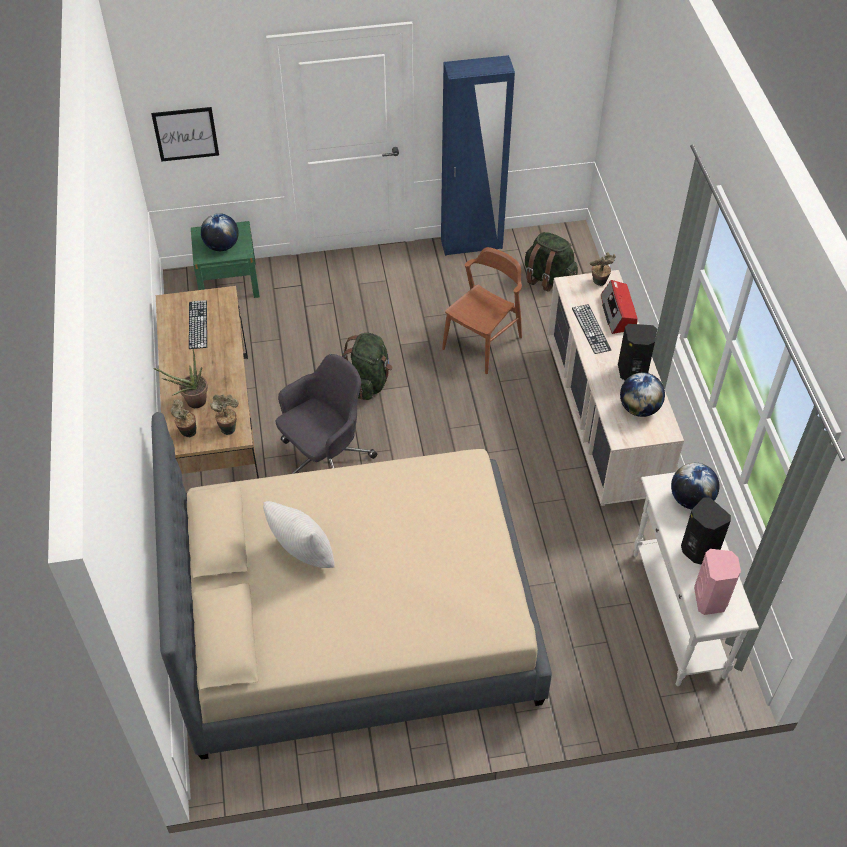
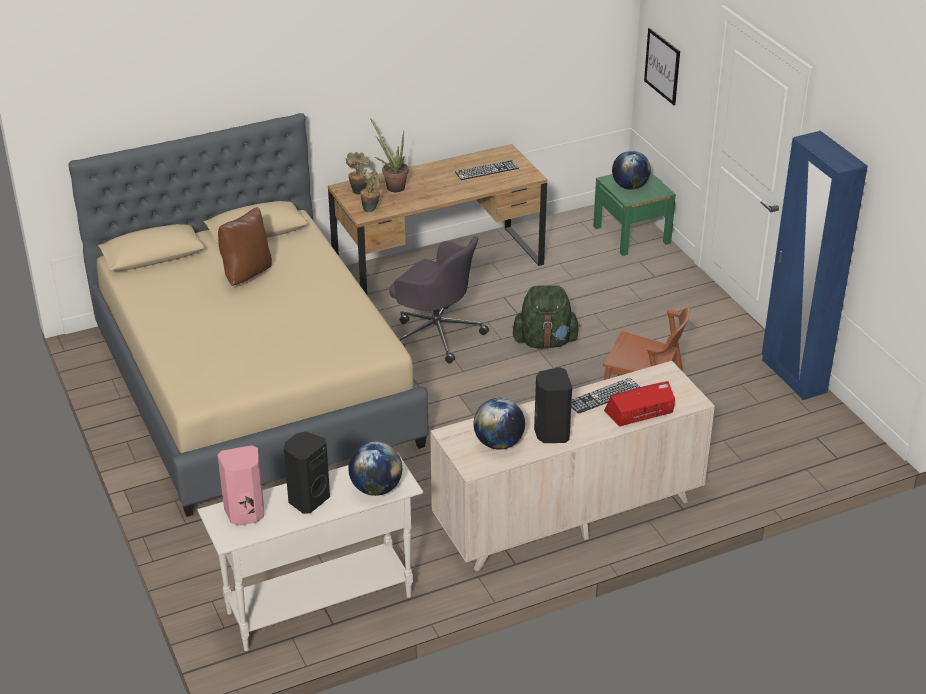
camera: 75 degrees right, 15 degrees down
white pillow [263,501,335,568] -> brown pillow [218,207,272,286]
green backpack [525,232,578,292] -> none
potted plant [590,253,616,286] -> none

